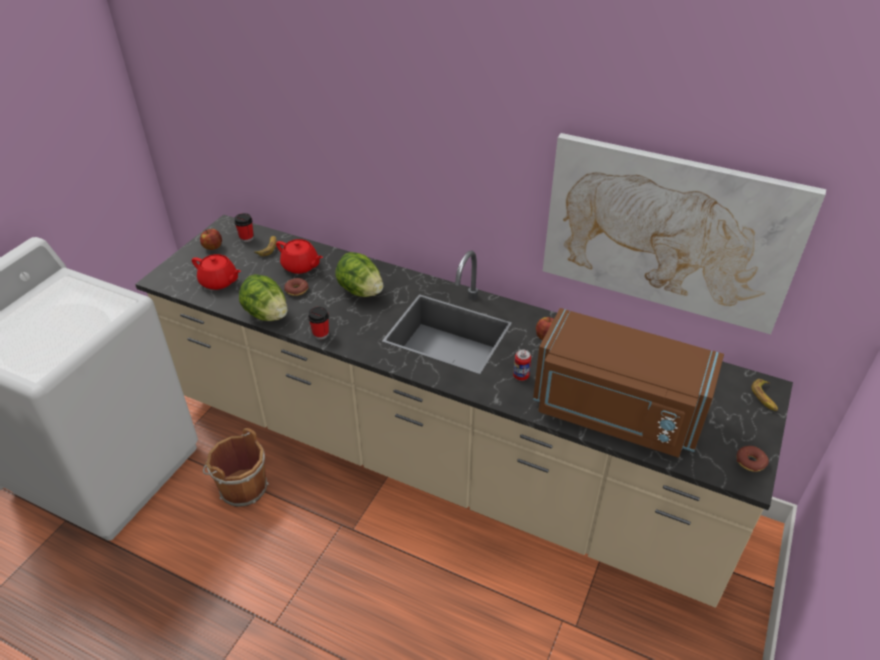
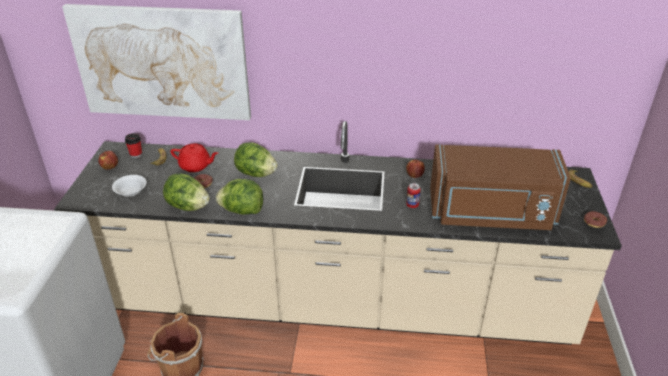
camera: 20 degrees left, 5 degrees down
red teapot [192,254,241,290] -> white bowl [112,175,147,197]
cup [308,307,329,340] -> lettuce [216,179,263,214]
picture [543,133,826,334] -> picture moved to [62,4,251,120]

